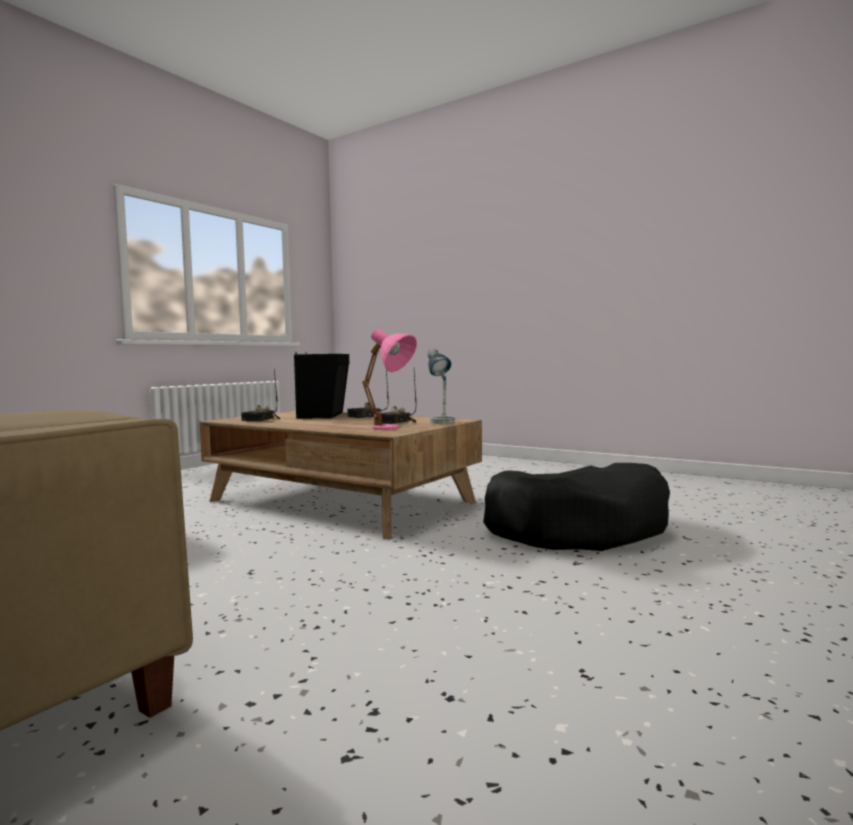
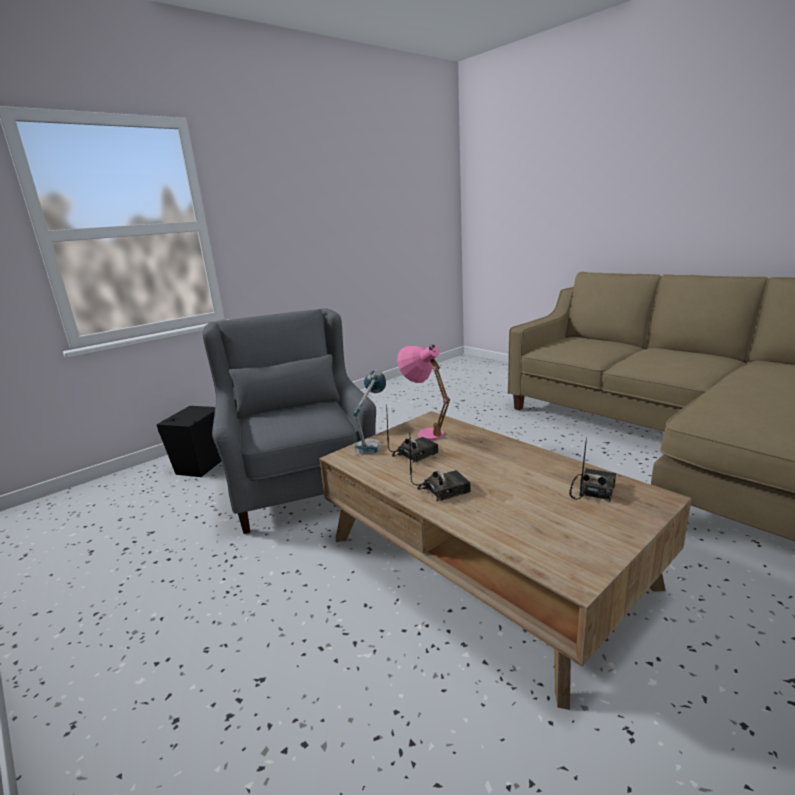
camera: 165 degrees left, 15 degrees up
black speaker [294,352,349,419] -> black speaker moved to [157,406,221,477]
black dog bed [483,463,670,551] -> grey armchair [203,309,376,534]

